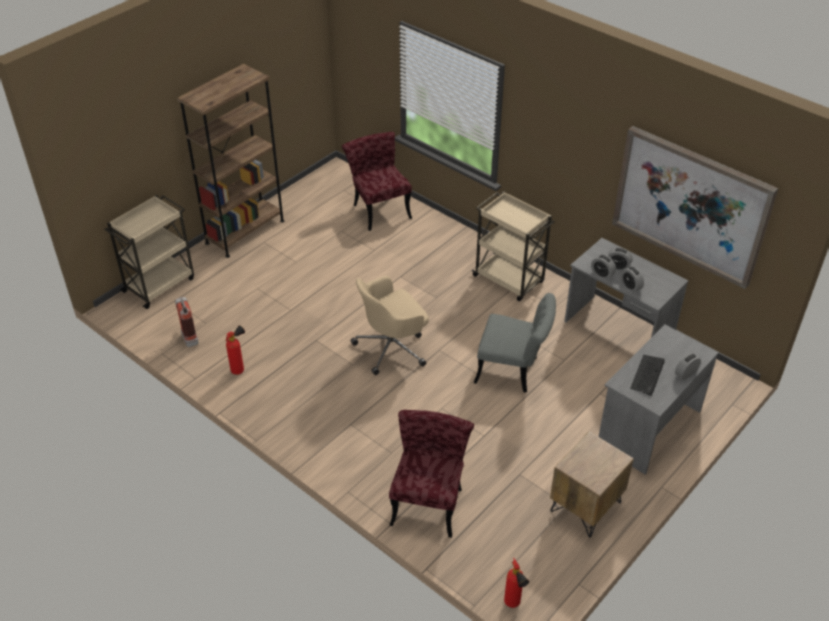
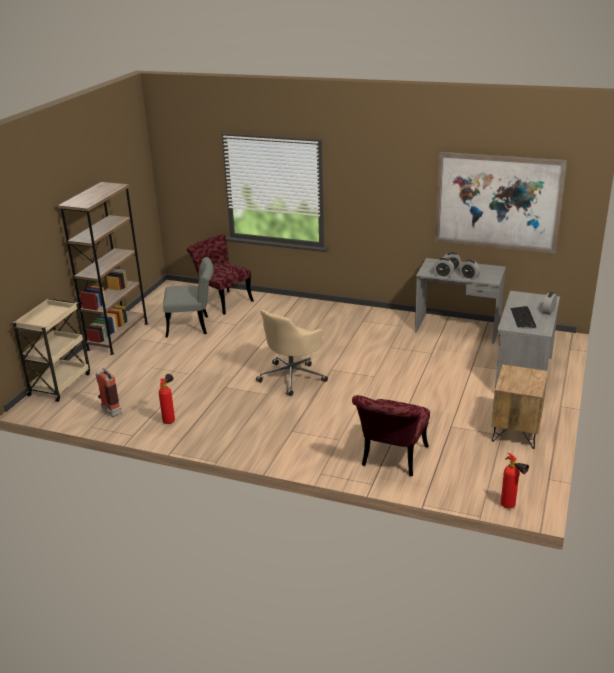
camera: 20 degrees left, 15 degrees down
red chair [389,410,474,538] -> red chair turned 150 degrees counterclockwise [352,395,430,477]
beige cart [471,191,555,301] -> none
grey chair [474,293,556,393] -> grey chair moved to [163,257,213,338]

